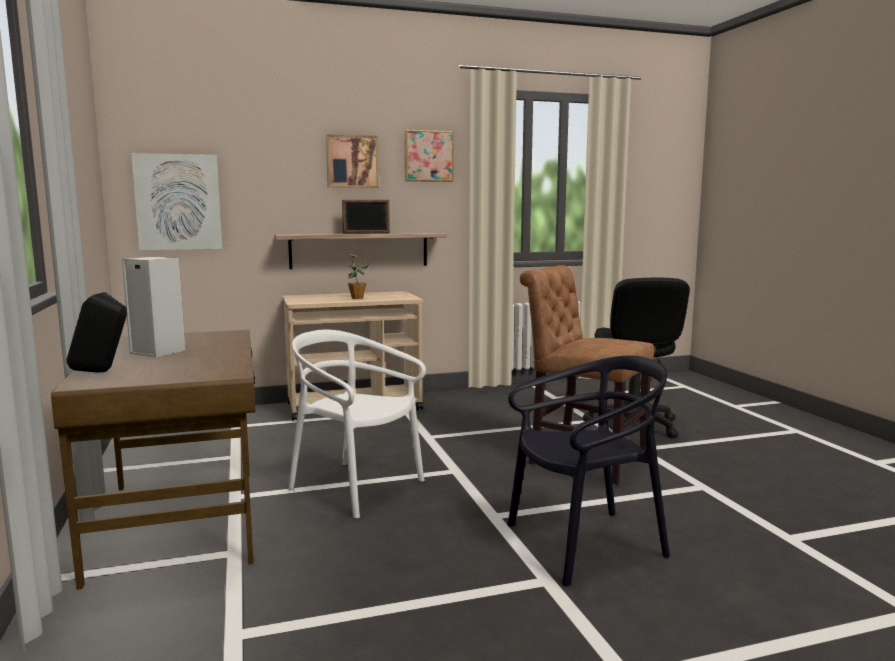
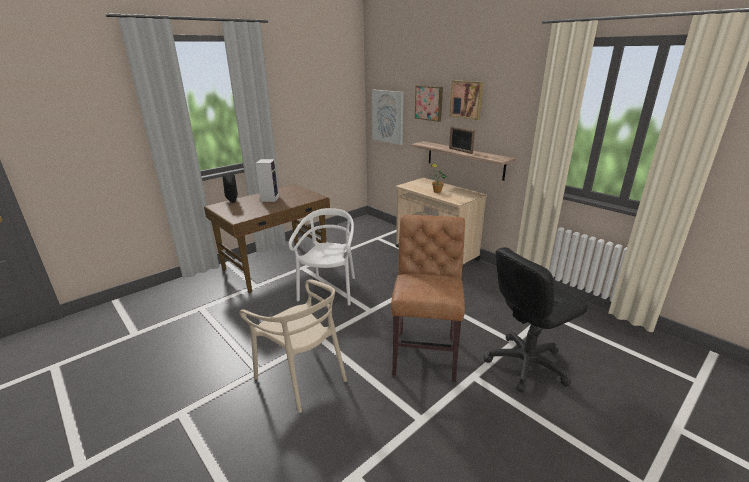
camera: 65 degrees right, 15 degrees up
picture [404,129,454,182] -> picture moved to [415,85,443,122]
black chair [507,356,670,586] -> beige chair [239,279,347,413]

